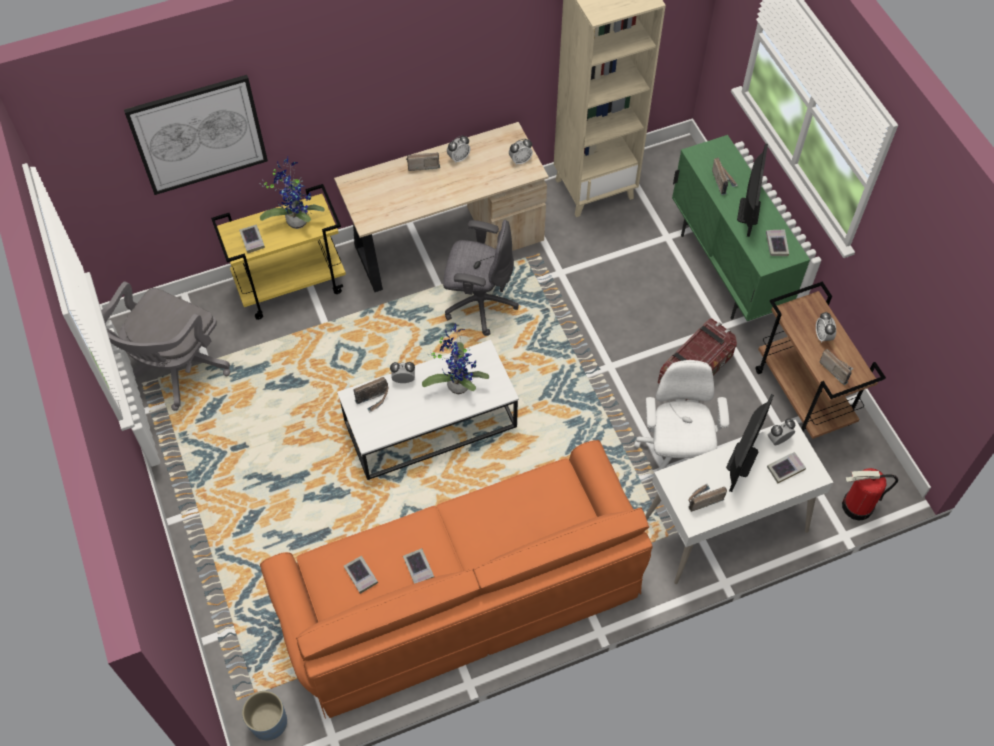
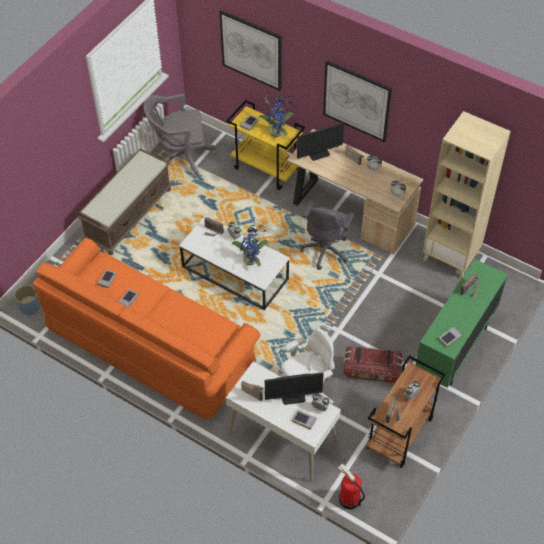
camera: 55 degrees right, 5 degrees down
grey office chair [443,220,519,336] -> grey office chair turned 45 degrees clockwise [300,201,354,270]
monitor [737,144,768,237] -> monitor moved to [297,123,344,161]
none -> brown bench [78,149,173,255]
none -> picture [323,60,392,142]

